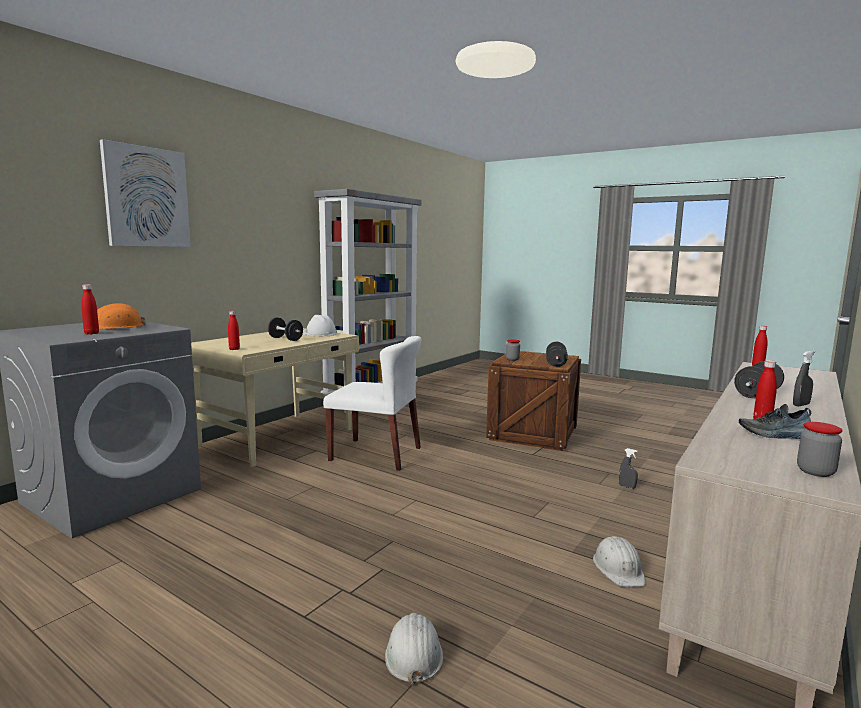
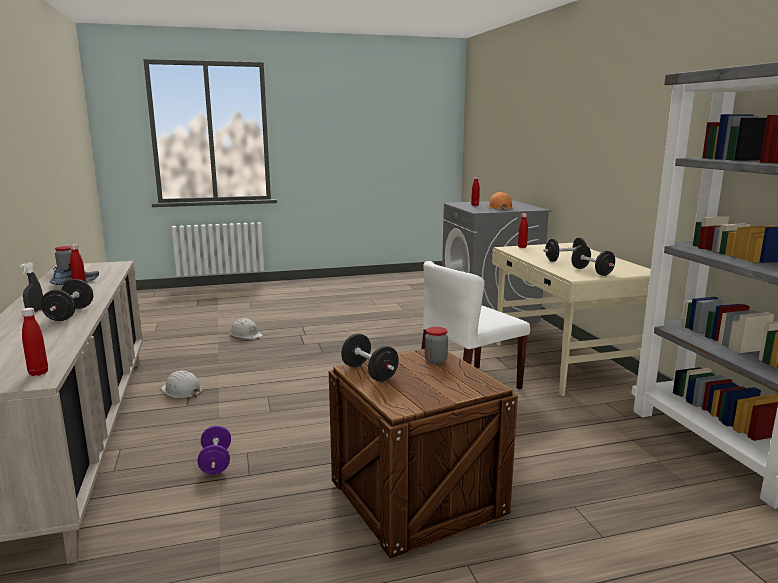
camera: 130 degrees right, 5 degrees up
picture [100,139,191,247] -> none
white hard hat [303,315,337,336] -> black dumbbell [571,245,615,276]
grey spray bottle [619,448,638,489] -> purple dumbbell [198,426,231,474]

